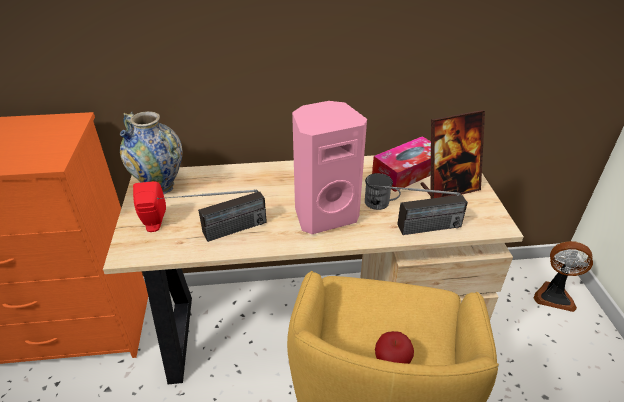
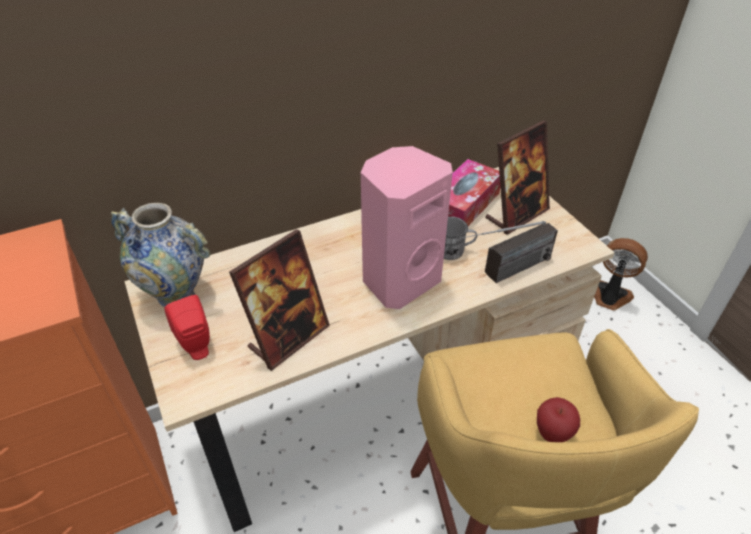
camera: 20 degrees left, 5 degrees up
radio [157,189,267,242] -> picture frame [229,229,330,371]
fan [533,241,593,312] -> fan turned 150 degrees counterclockwise [594,238,648,311]

